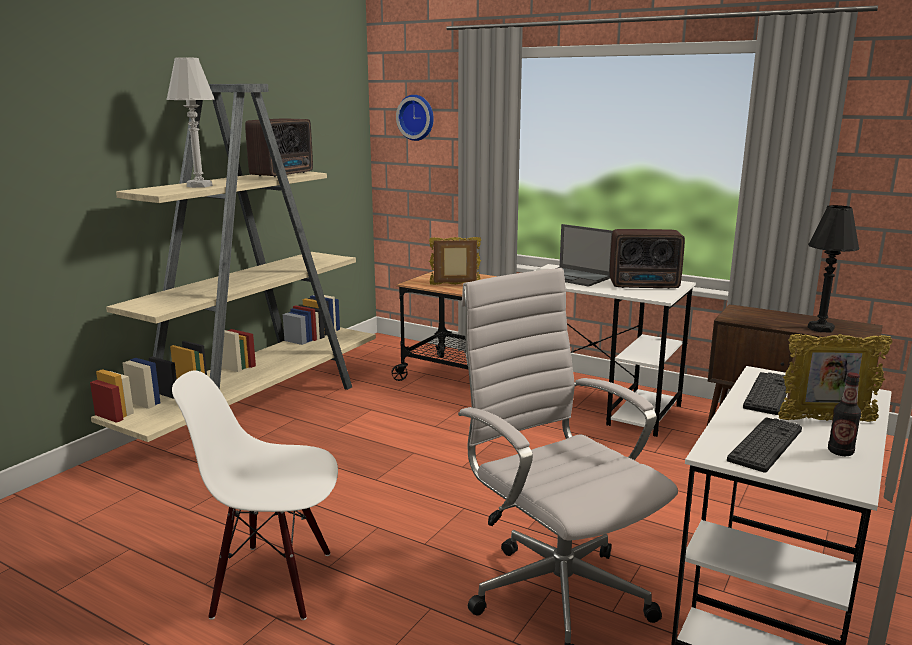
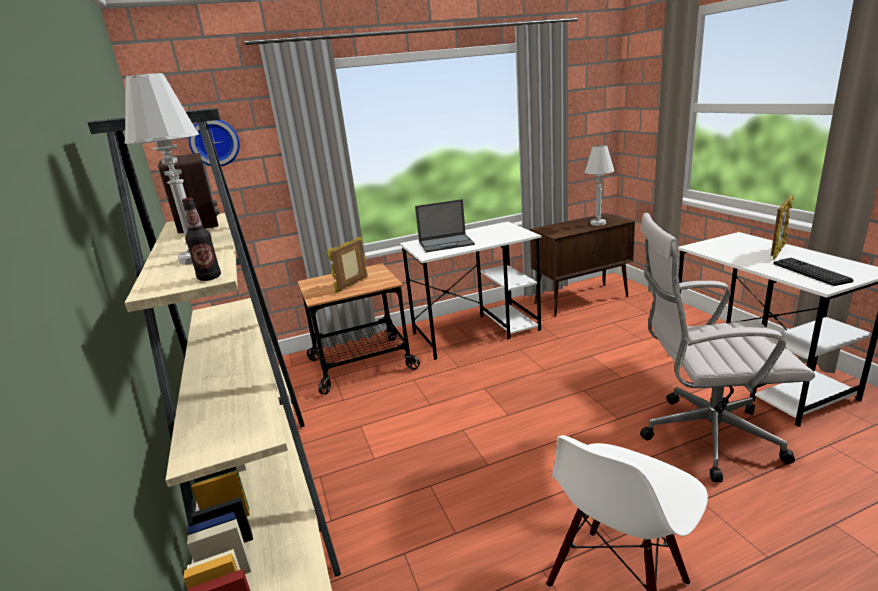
camera: 50 degrees left, 5 degrees up
radio [610,229,685,289] -> none
keyboard [743,372,787,415] -> none
black table lamp [808,205,859,332] -> white table lamp [584,145,614,226]
bottle [828,372,861,456] -> bottle moved to [182,198,221,281]

